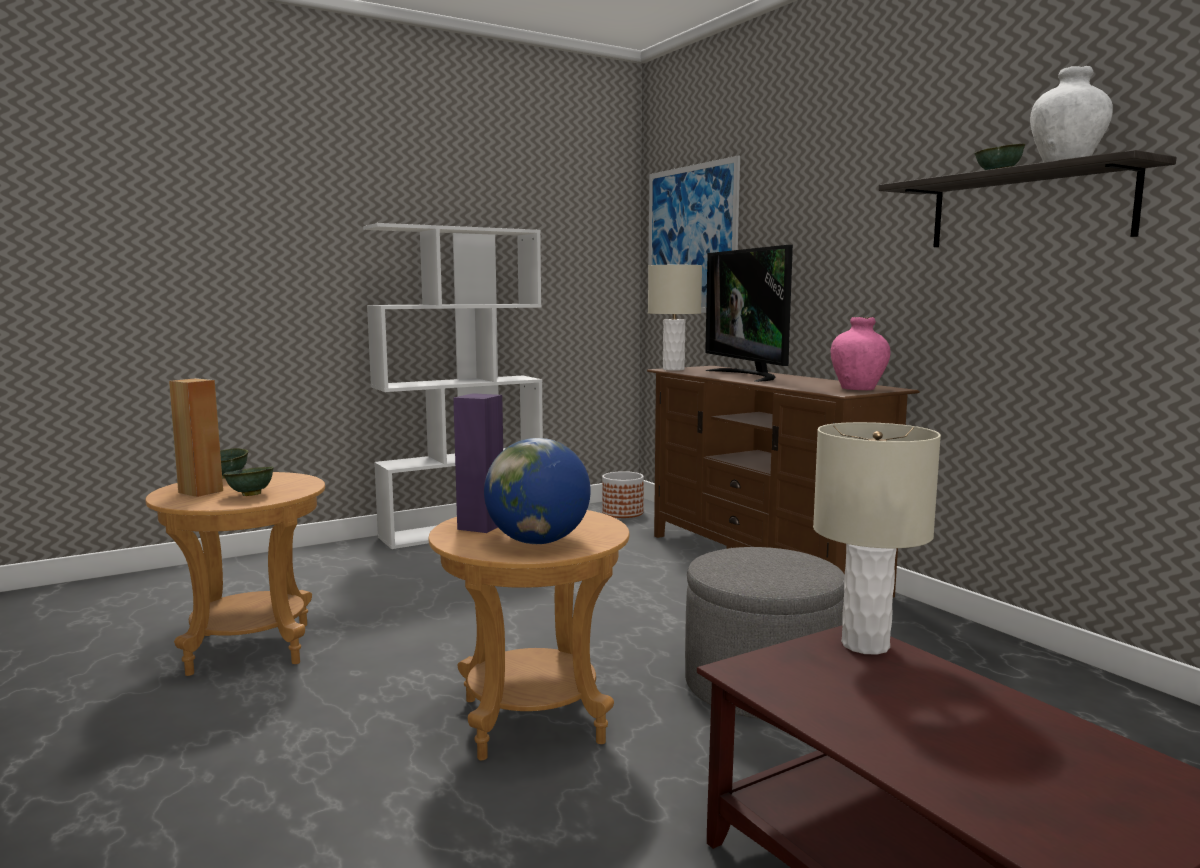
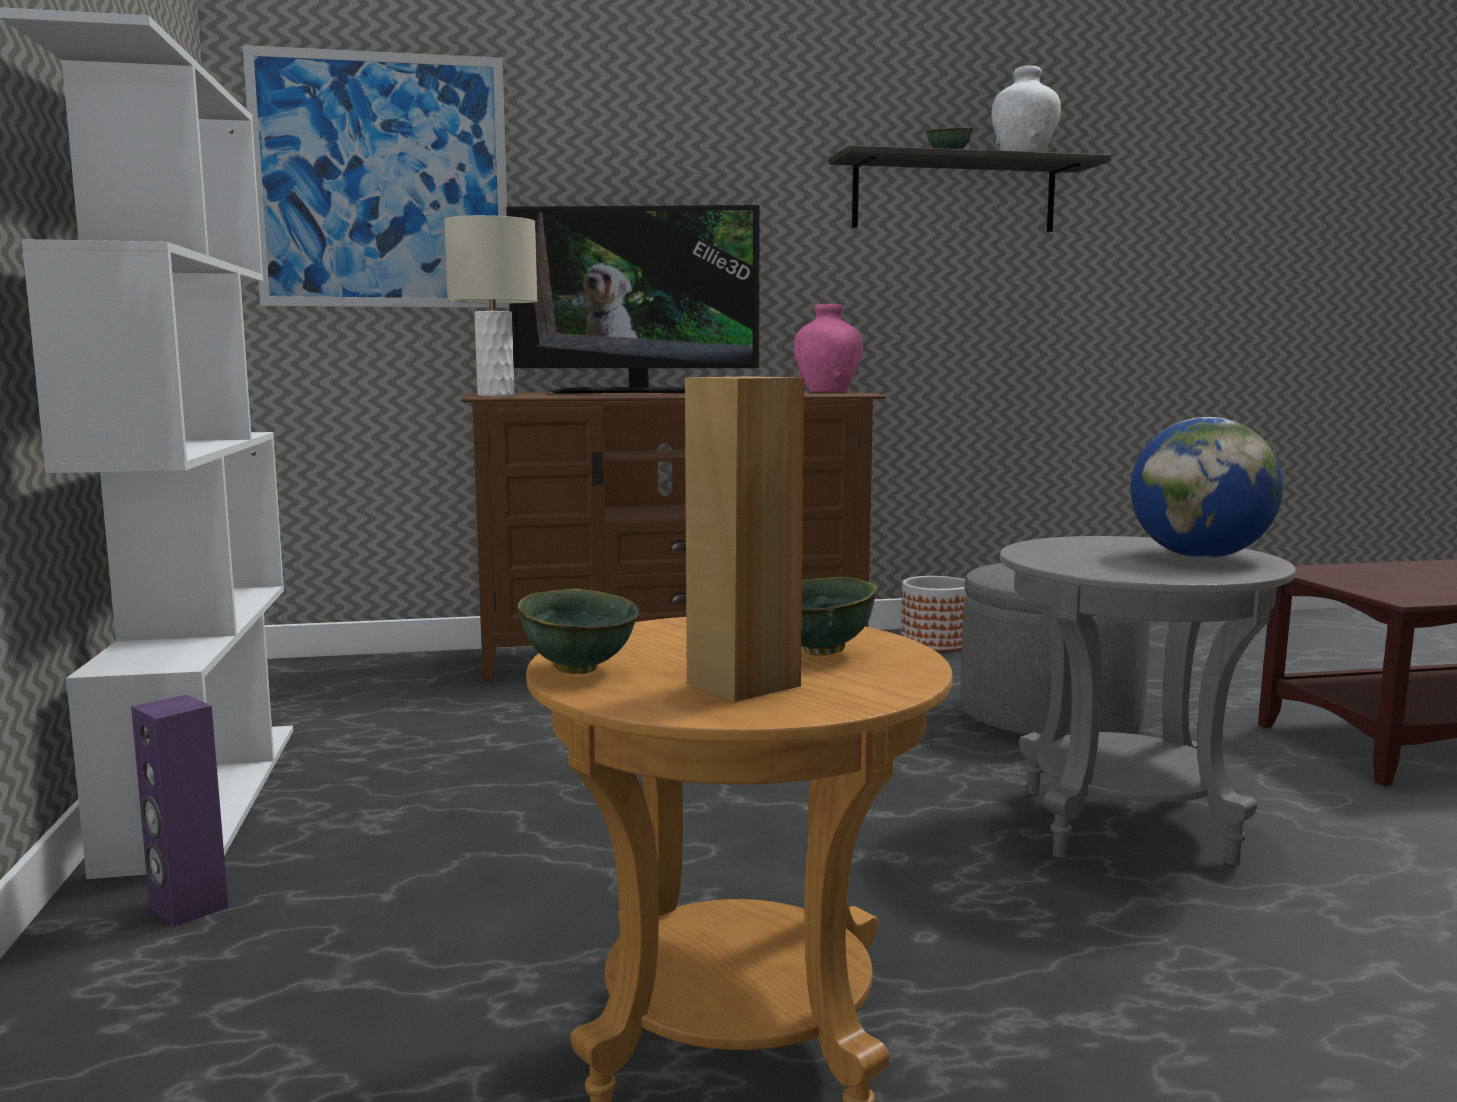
camera: 70 degrees left, 0 degrees up
brown side table [429,510,630,760] -> grey side table [1000,536,1296,866]
purple speaker [453,393,503,533] -> purple speaker moved to [131,695,229,927]
planter [602,471,644,518] -> planter moved to [901,576,966,652]
beige table lamp [813,422,941,655] -> none

